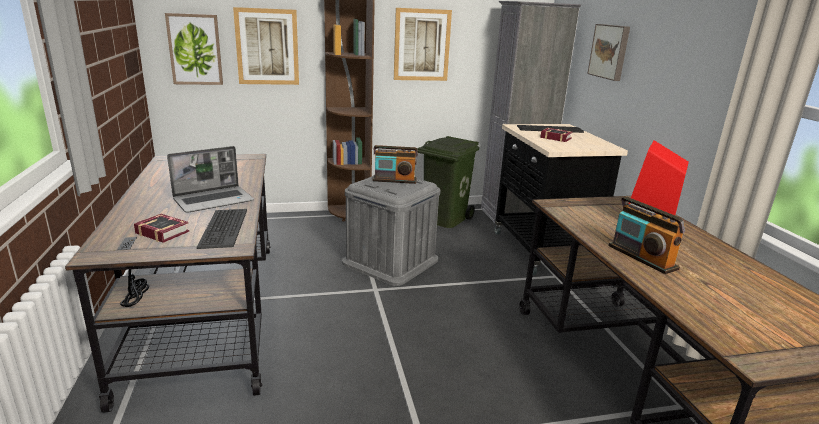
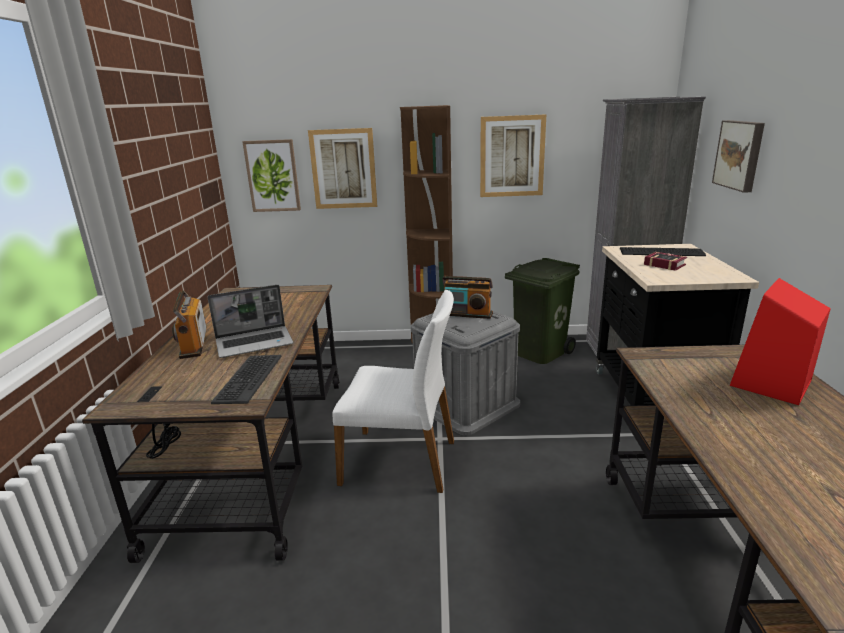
camera: 15 degrees right, 0 degrees up
book [134,214,189,243] -> none
radio [608,196,685,274] -> radio moved to [172,290,207,359]
none -> white chair [332,290,454,493]

